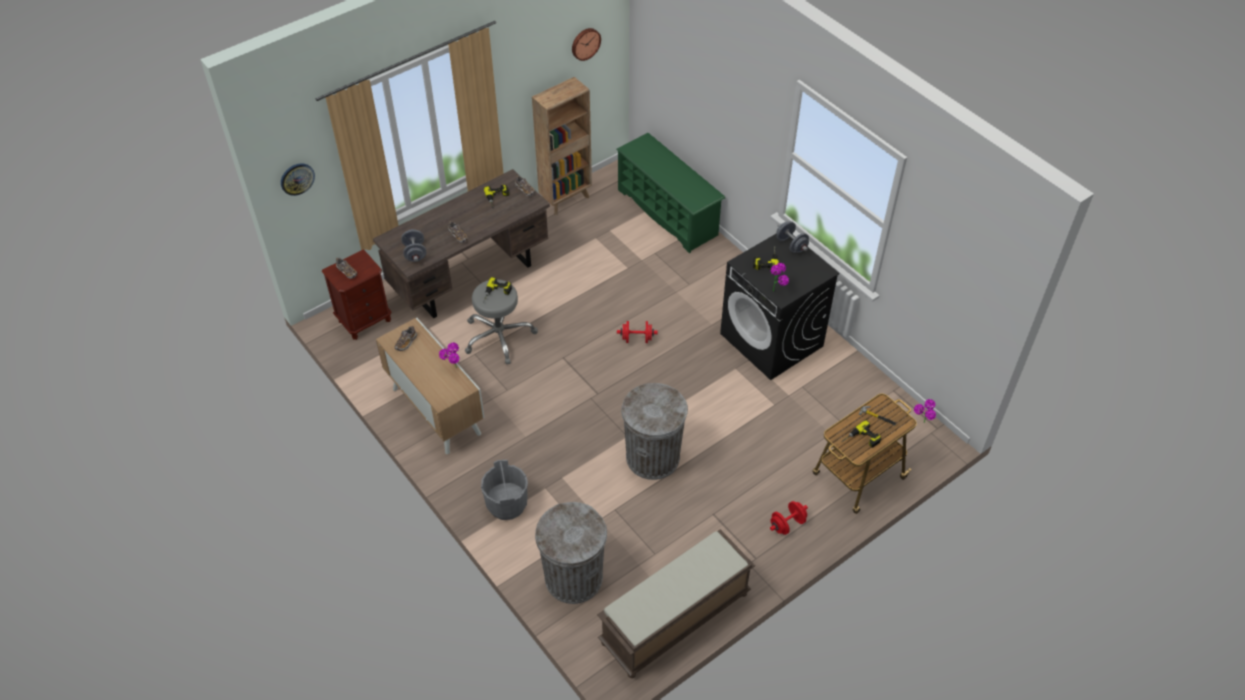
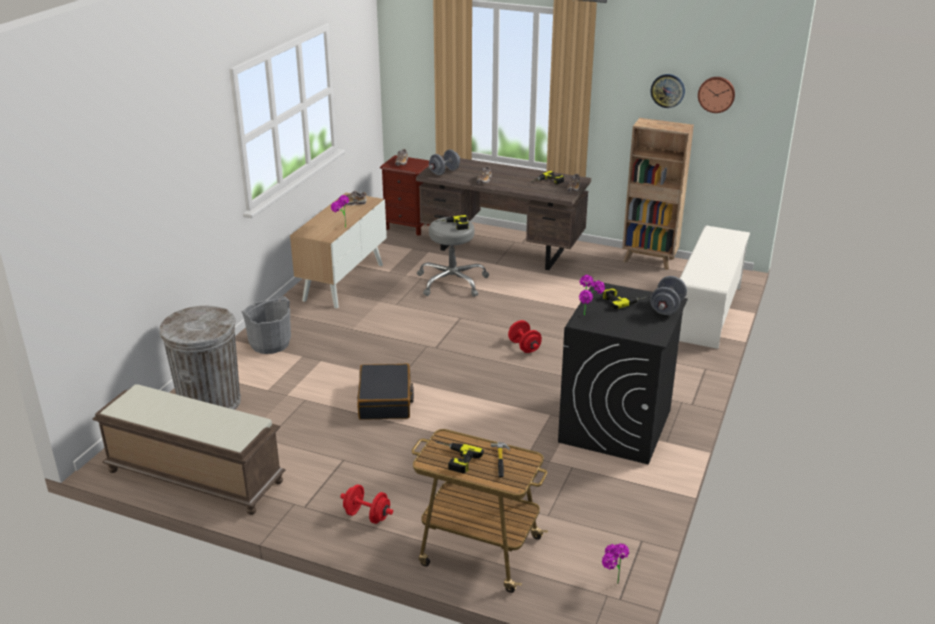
camera: 60 degrees right, 20 degrees down
wall clock [281,163,315,196] -> wall clock moved to [651,74,685,108]
green shoe rack [616,133,726,254] -> white shoe rack [679,225,750,349]
grey trash can [621,383,688,480] -> black suitcase [357,363,414,420]

